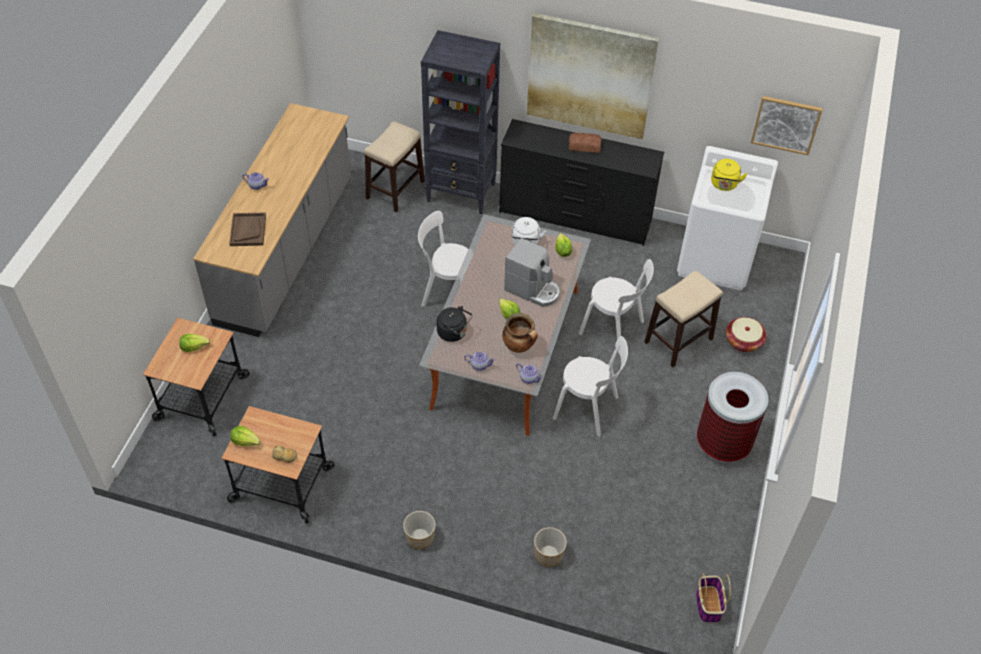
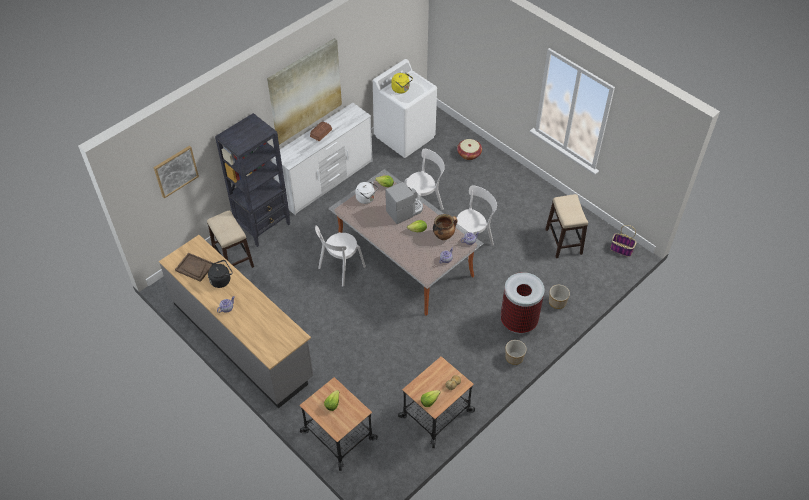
camera: 60 degrees left, 0 degrees up
brown tray [229,212,266,246] -> brown tray moved to [175,253,213,282]
black kettle [436,306,472,342] -> black kettle moved to [208,260,233,288]
black dresser [499,119,664,246] -> white dresser [272,103,373,215]
stool [644,271,723,367] -> stool moved to [545,194,588,258]
trash can [697,372,768,463] -> trash can moved to [501,272,545,334]
picture [751,96,823,155] -> picture moved to [154,146,199,199]

